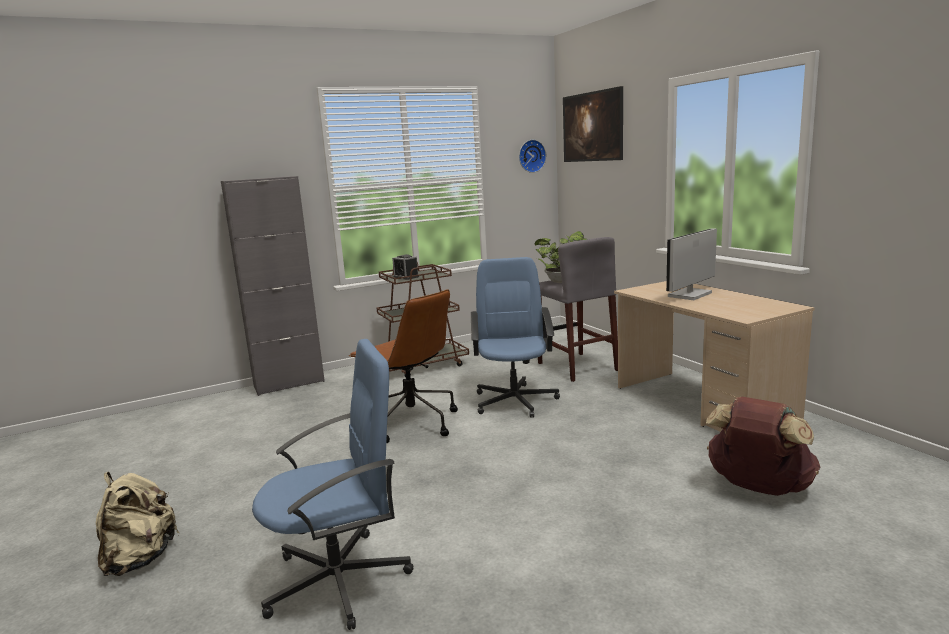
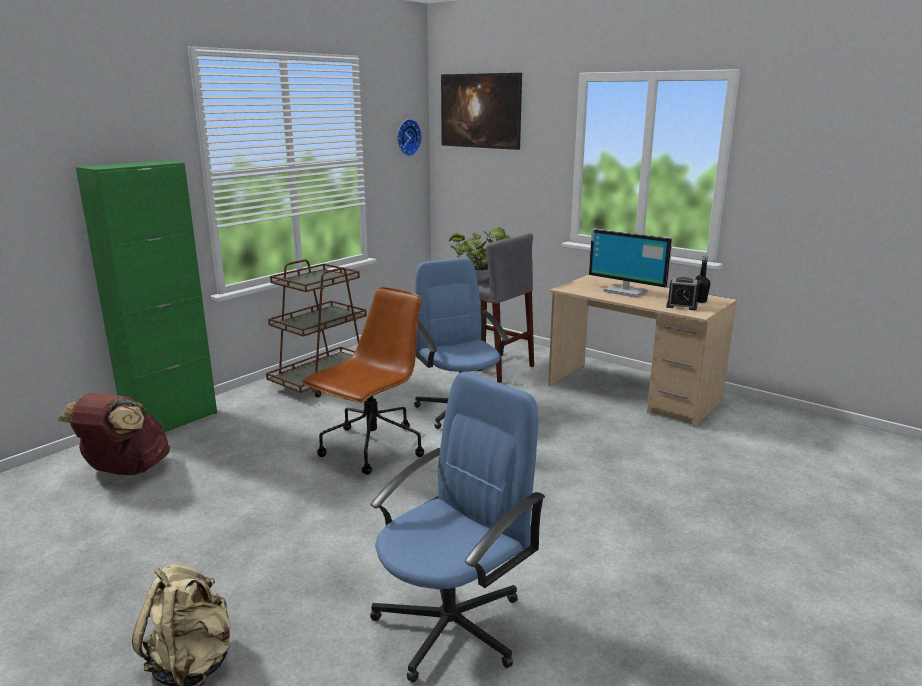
camera: 25 degrees left, 5 degrees up
grey cabinet [221,176,325,396] -> green cabinet [76,161,217,433]
brown office chair [349,289,458,443] -> brown office chair turned 75 degrees counterclockwise [302,287,424,475]
alarm clock [392,254,419,280] -> alarm clock moved to [666,277,699,310]
monitor [666,228,717,300] -> monitor turned 75 degrees counterclockwise [589,229,673,298]
brown backpack [706,397,820,496] -> brown backpack moved to [57,393,170,475]
none -> black bottle [695,256,710,303]

